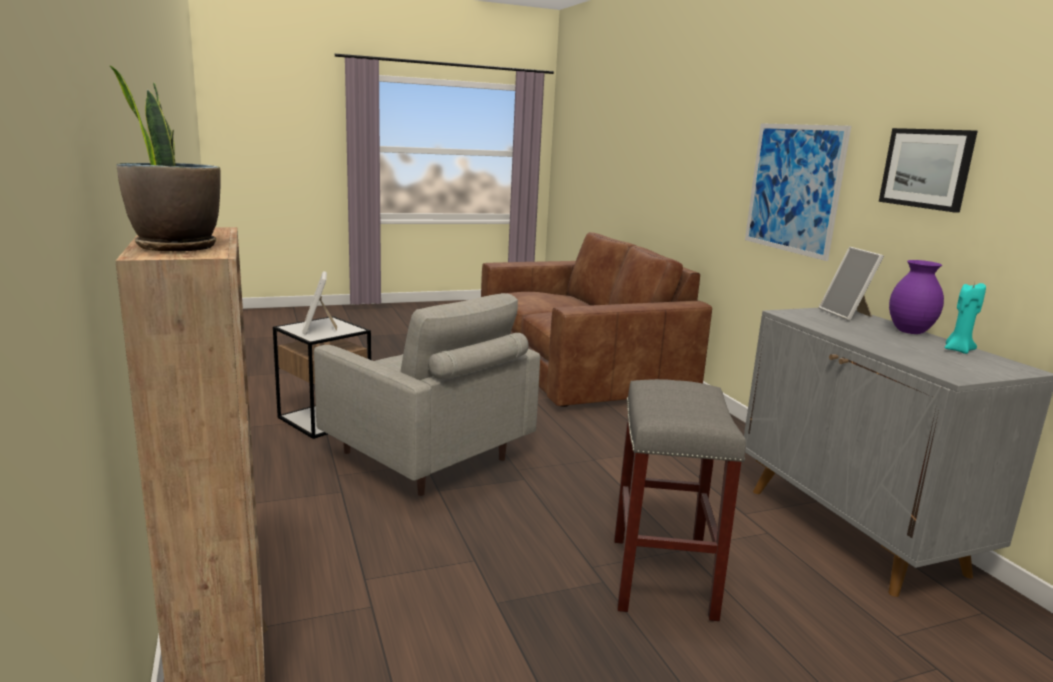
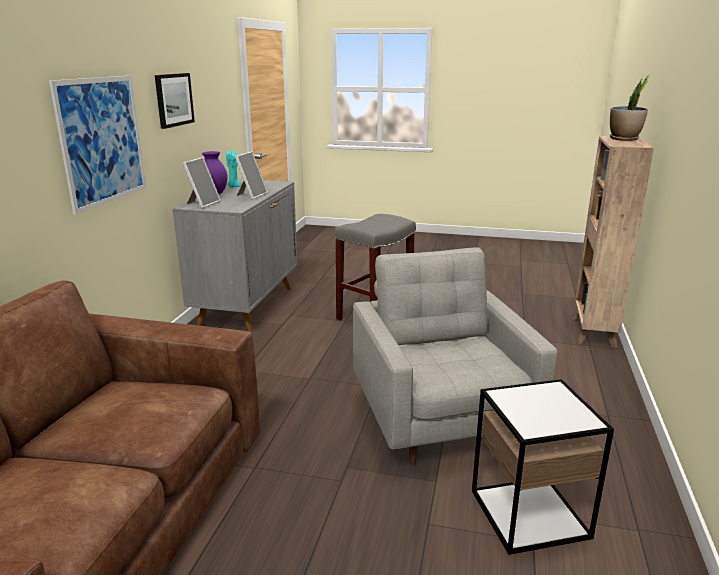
camera: 145 degrees left, 5 degrees up
picture frame [302,271,337,335] -> picture frame moved to [235,151,268,200]

